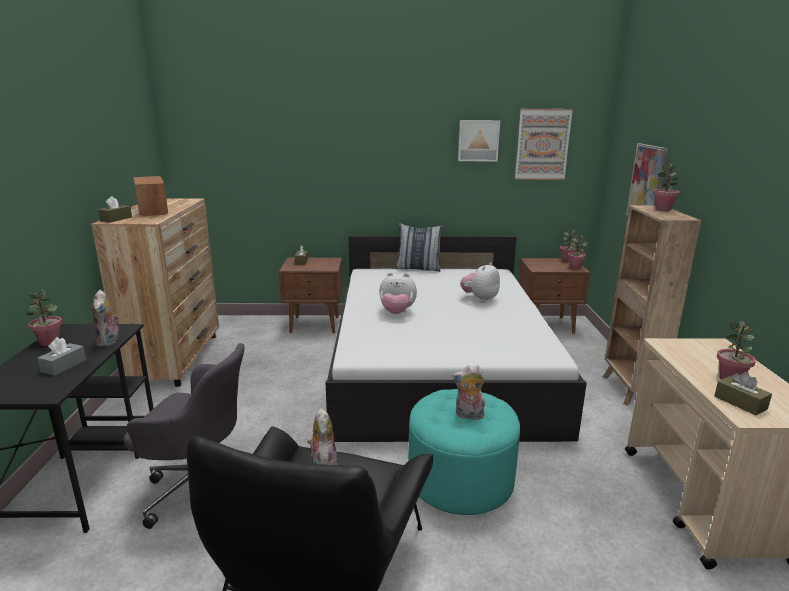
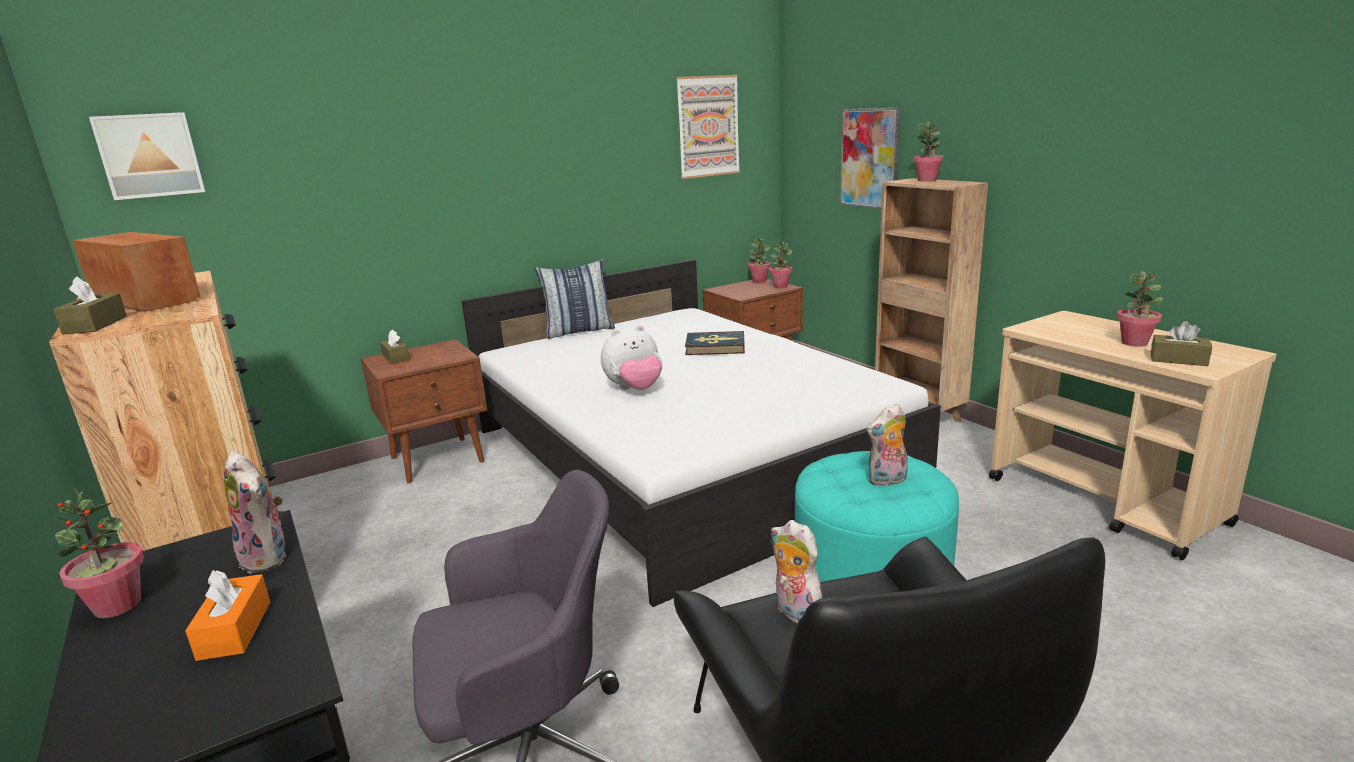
camera: 30 degrees left, 0 degrees up
grey tissue box [37,337,86,375] -> orange tissue box [185,570,270,661]
picture [458,120,500,161] -> picture moved to [89,112,205,200]
plush toy [460,262,500,302] -> book [685,331,745,355]

